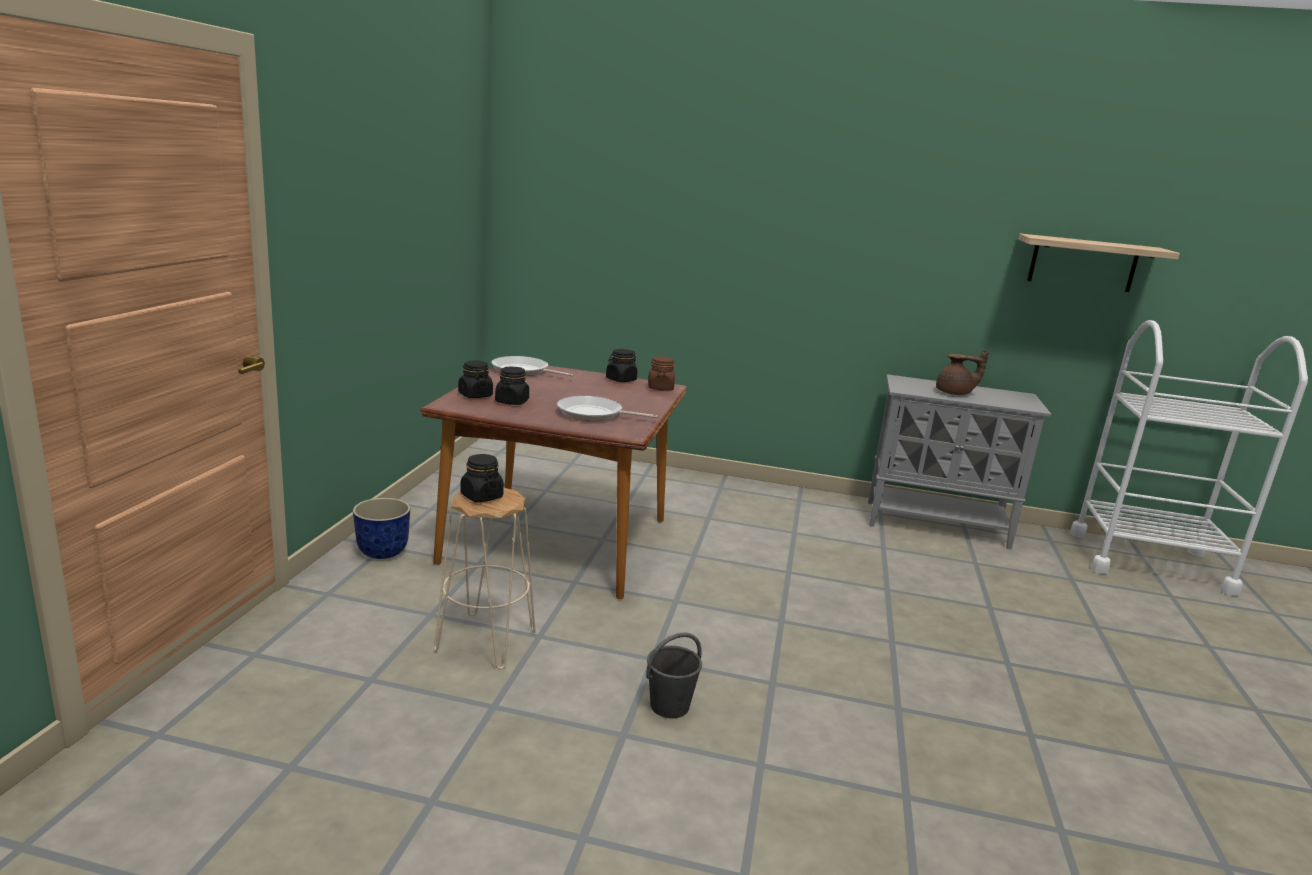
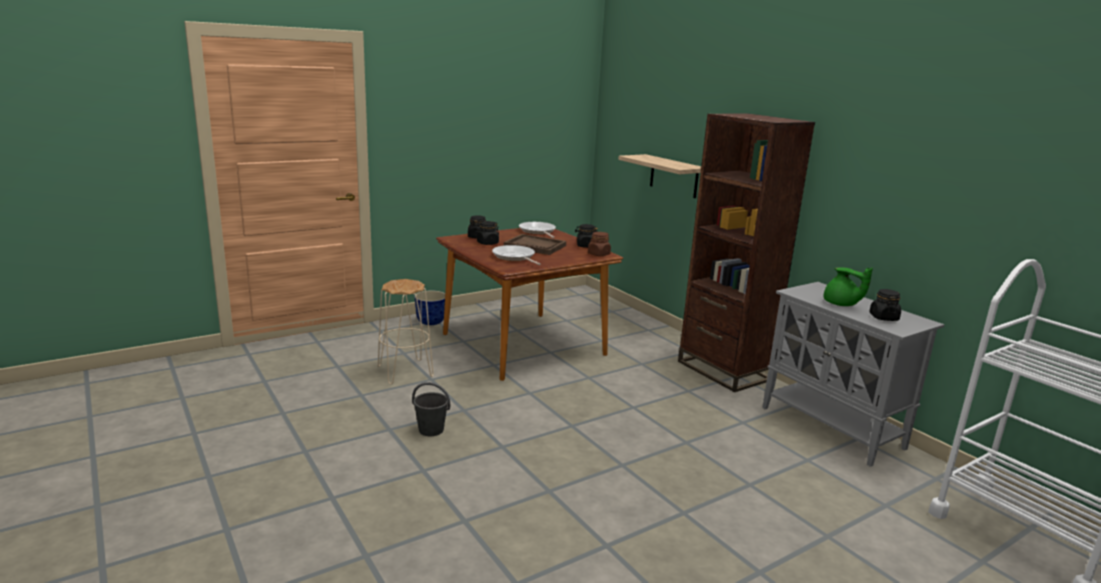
camera: 45 degrees right, 0 degrees up
black jar [460,454,504,502] -> black jar moved to [869,289,901,321]
brown teapot [936,350,989,395] -> green teapot [823,267,873,306]
shelf [1018,233,1180,292] -> shelf moved to [618,154,701,198]
none -> brown tray [504,234,566,255]
none -> brown bookcase [678,113,815,392]

